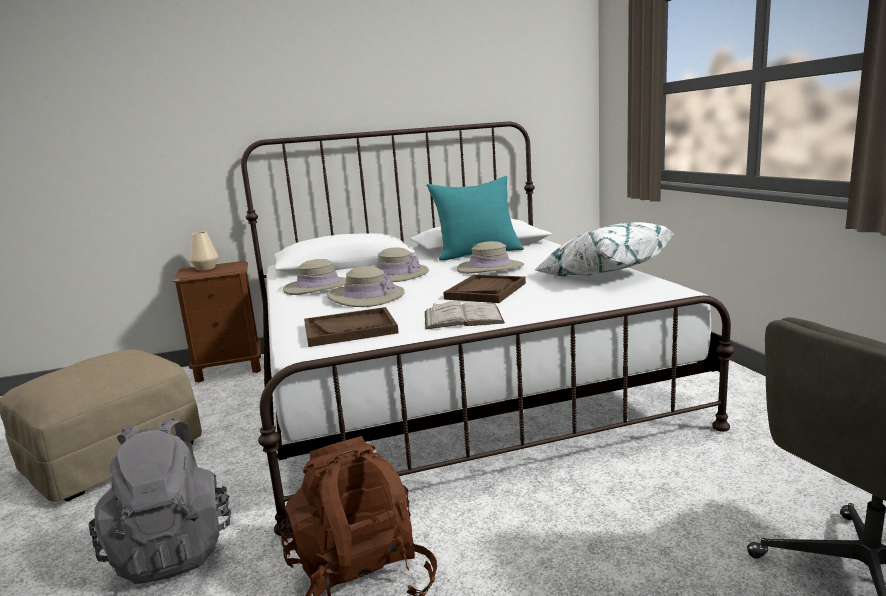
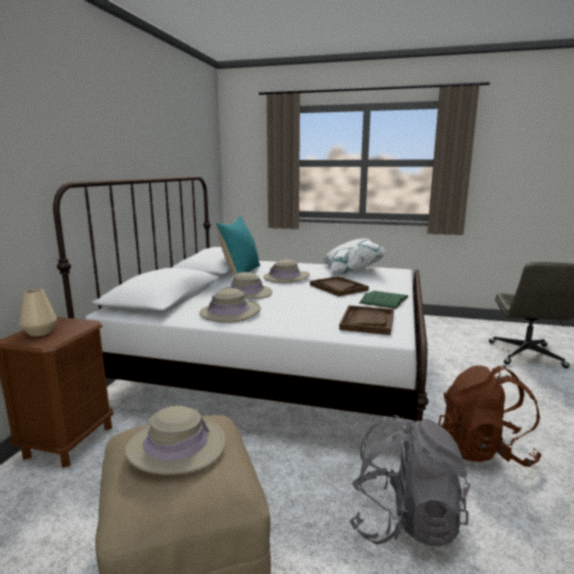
camera: 60 degrees left, 0 degrees up
beige hat [328,266,405,307] -> beige hat moved to [125,406,226,475]
white book [425,301,505,329] -> green book [359,291,409,309]

